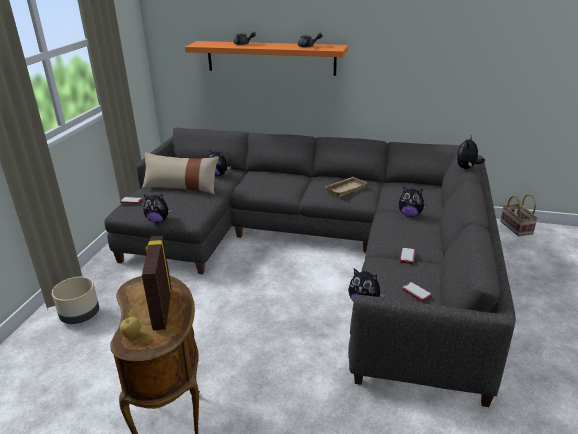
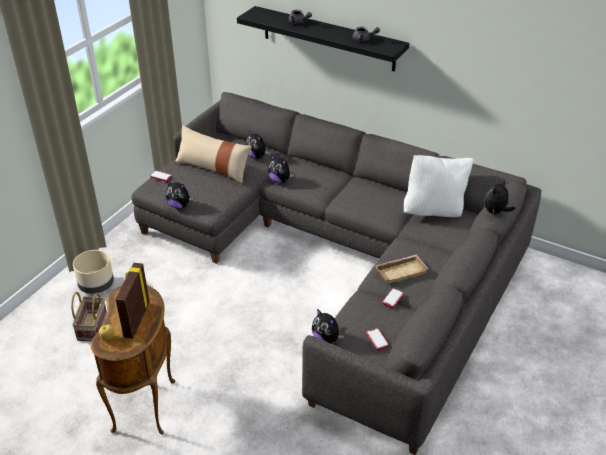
camera: 15 degrees right, 10 degrees up
orange shelf [185,41,348,76] -> black shelf [237,6,409,71]
beige tray [326,177,367,197] -> beige tray moved to [375,255,429,284]
plush toy [399,186,427,217] -> plush toy moved to [268,155,294,183]
basket [500,194,538,236] -> basket moved to [71,292,107,341]
none -> white pillow [404,155,474,217]

